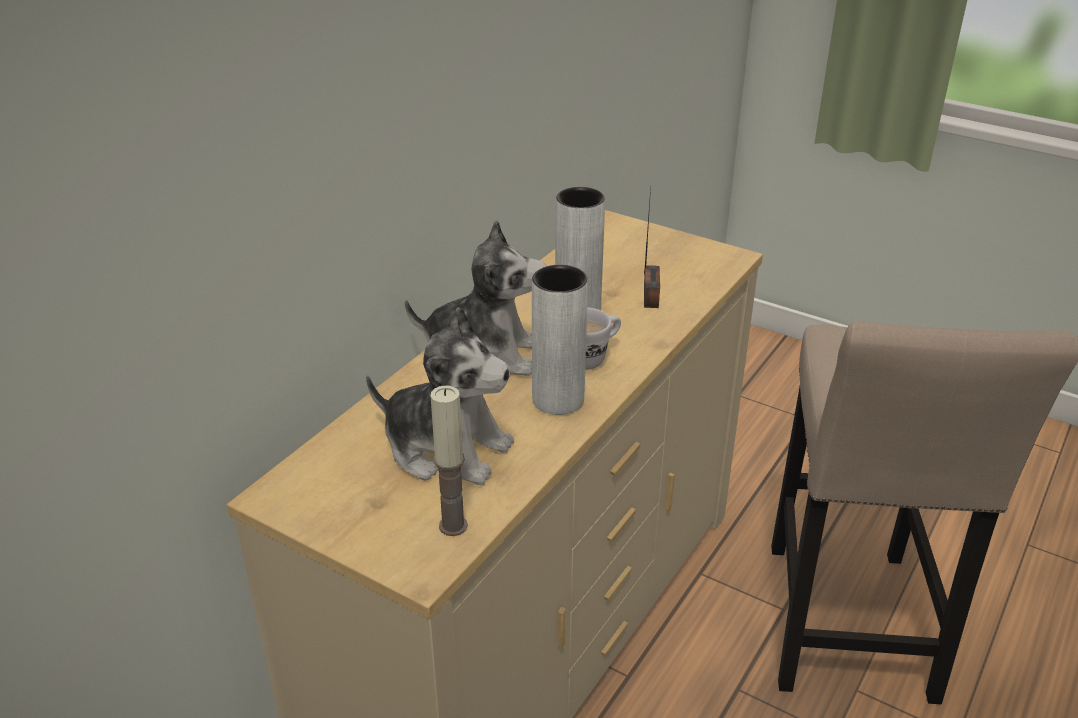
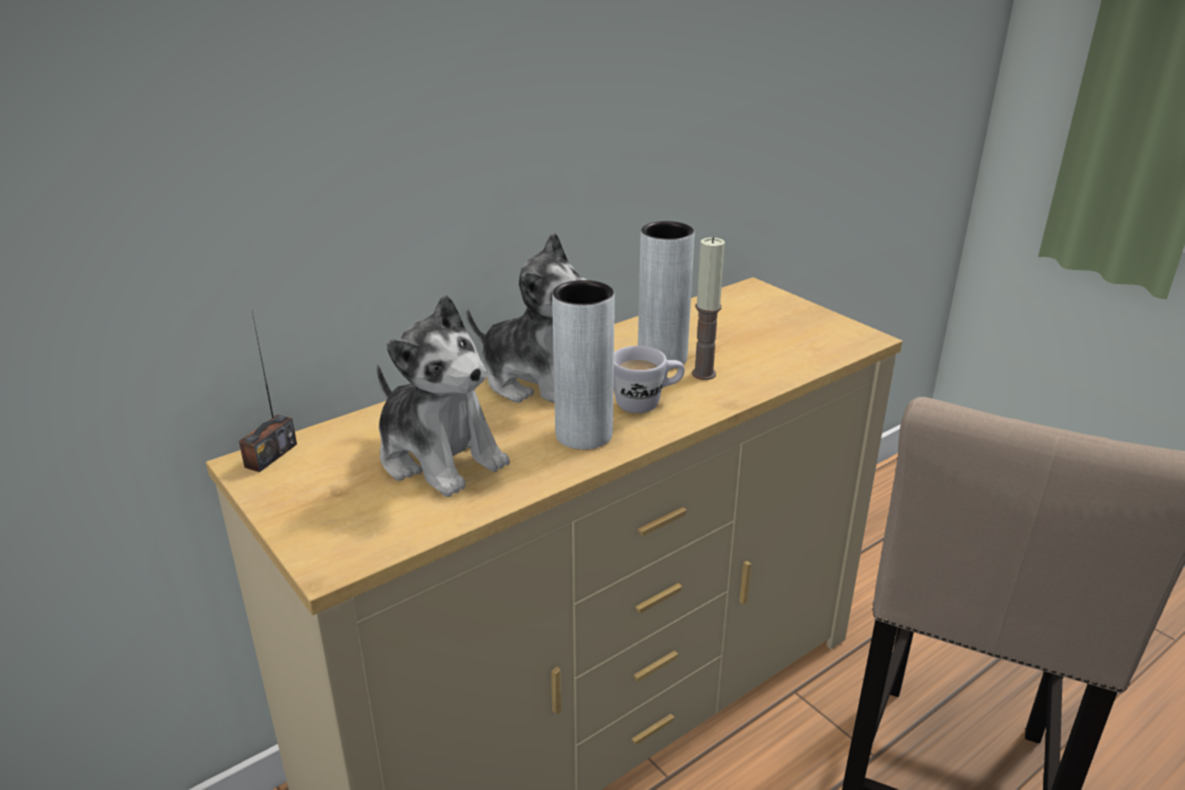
camera: 20 degrees right, 5 degrees down
candle [431,385,468,536] -> candle moved to [692,237,725,380]
radio [644,187,660,308] -> radio moved to [239,312,297,472]

